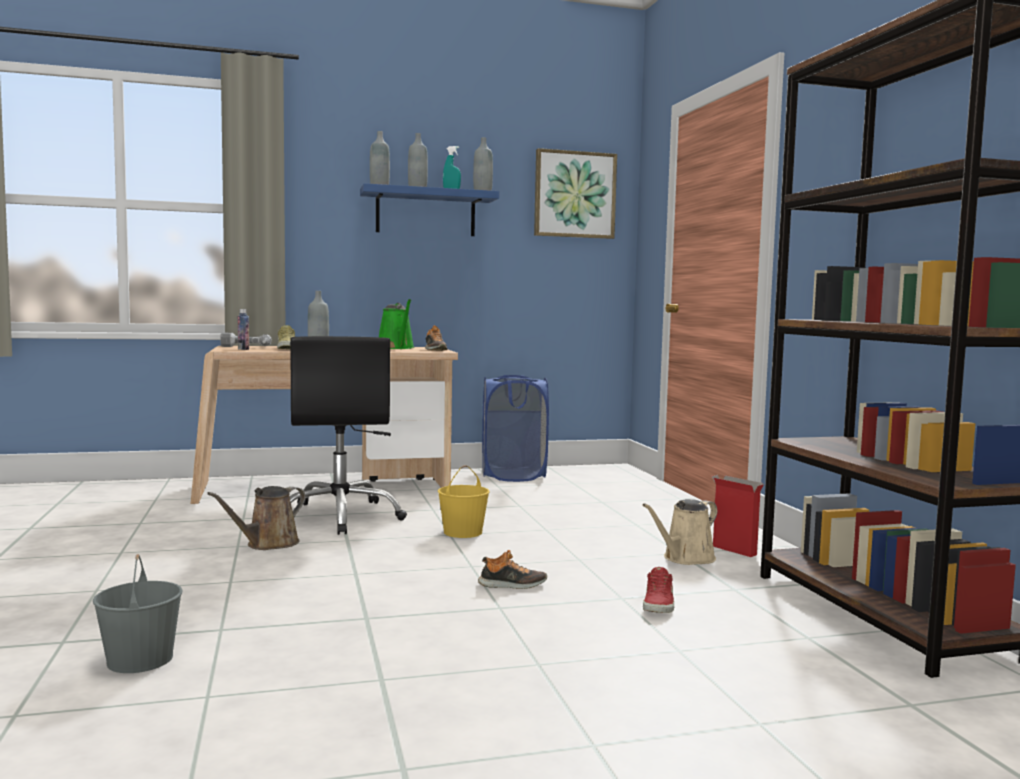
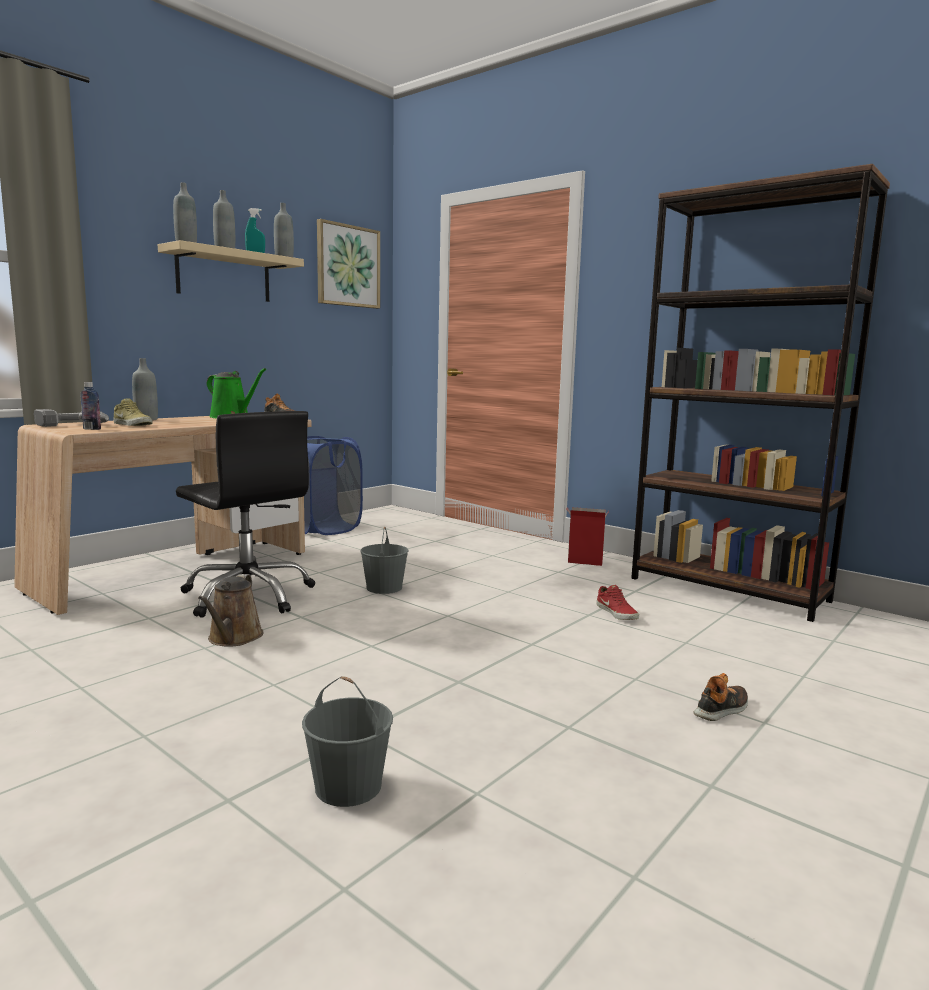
camera: 35 degrees left, 5 degrees up
blue shelf [360,183,499,236] -> beige shelf [158,240,304,302]
yellow bucket [438,465,489,538] -> grey bucket [360,527,409,594]
shoe [478,550,547,589] -> shoe moved to [694,673,748,721]
beige watering can [642,499,717,565] -> none

